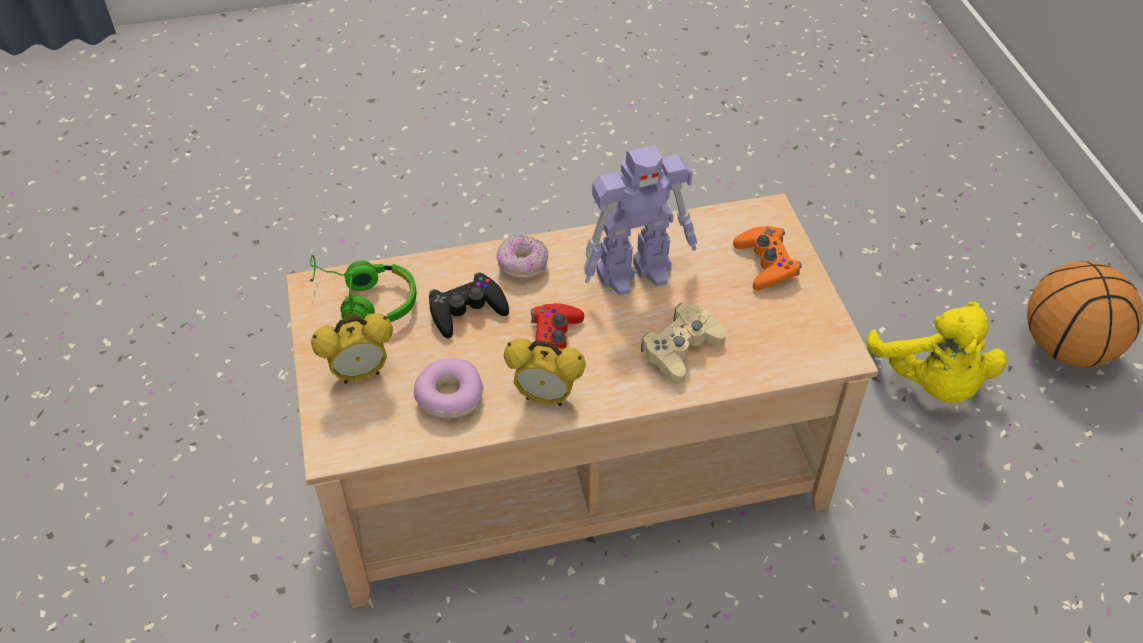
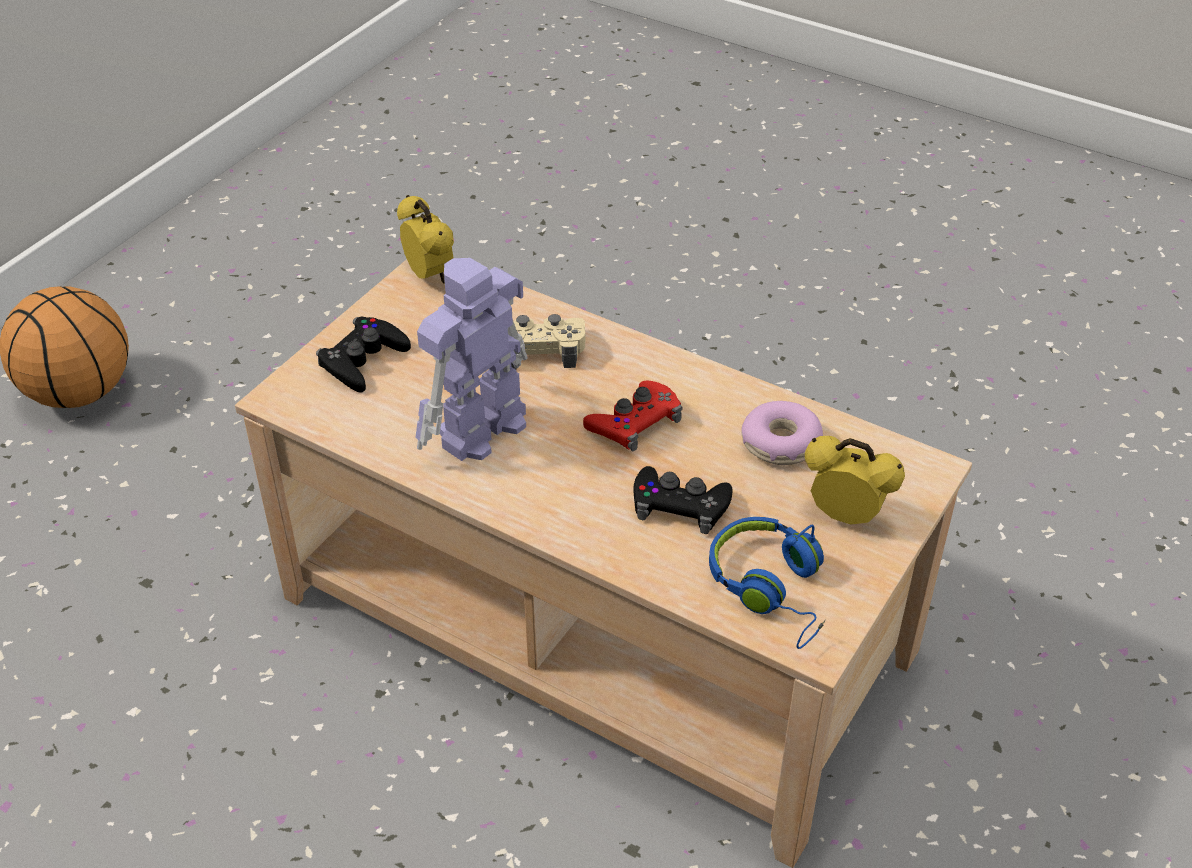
camera: 135 degrees left, 5 degrees down
green headphones [309,255,416,322] -> blue headphones [709,517,826,649]
donut [496,235,548,279] -> none
alarm clock [504,339,586,406] -> alarm clock moved to [397,195,454,283]
toy robot [584,145,697,296] -> toy robot turned 75 degrees counterclockwise [415,258,527,461]
orange game controller [733,226,802,290] -> black game controller [316,317,411,393]
yellow plush toy [866,301,1007,403] -> none

